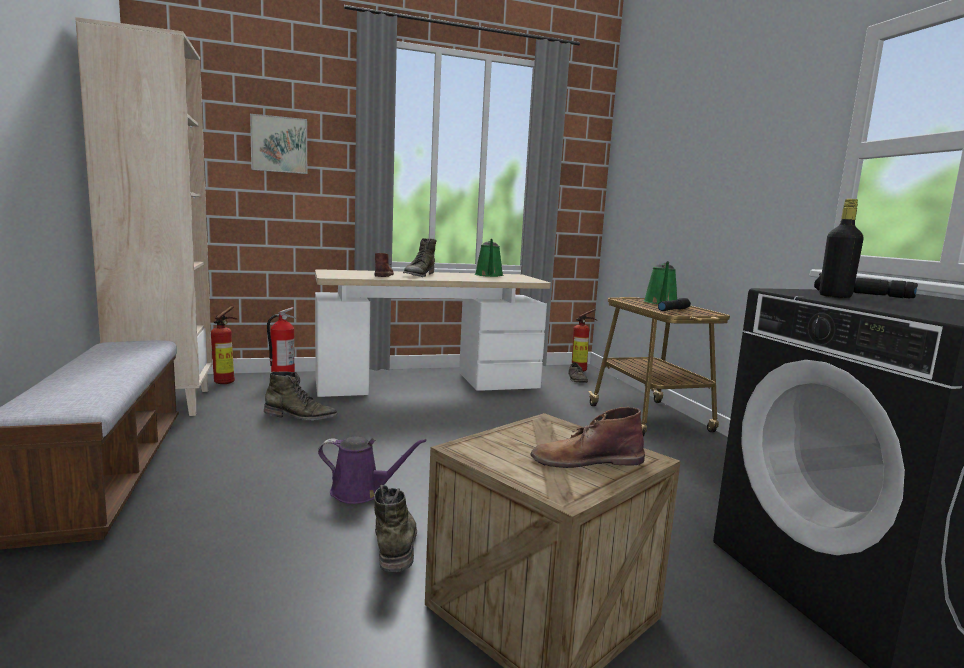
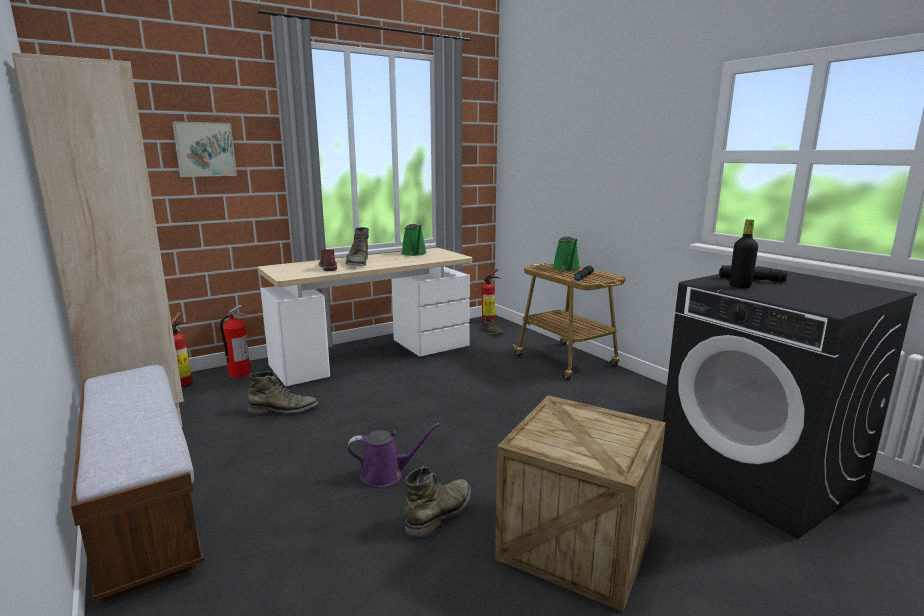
camera: 15 degrees left, 5 degrees up
green boot [374,485,417,572] -> green boot turned 60 degrees clockwise [405,466,471,537]
brown boot [530,407,645,468] -> none

